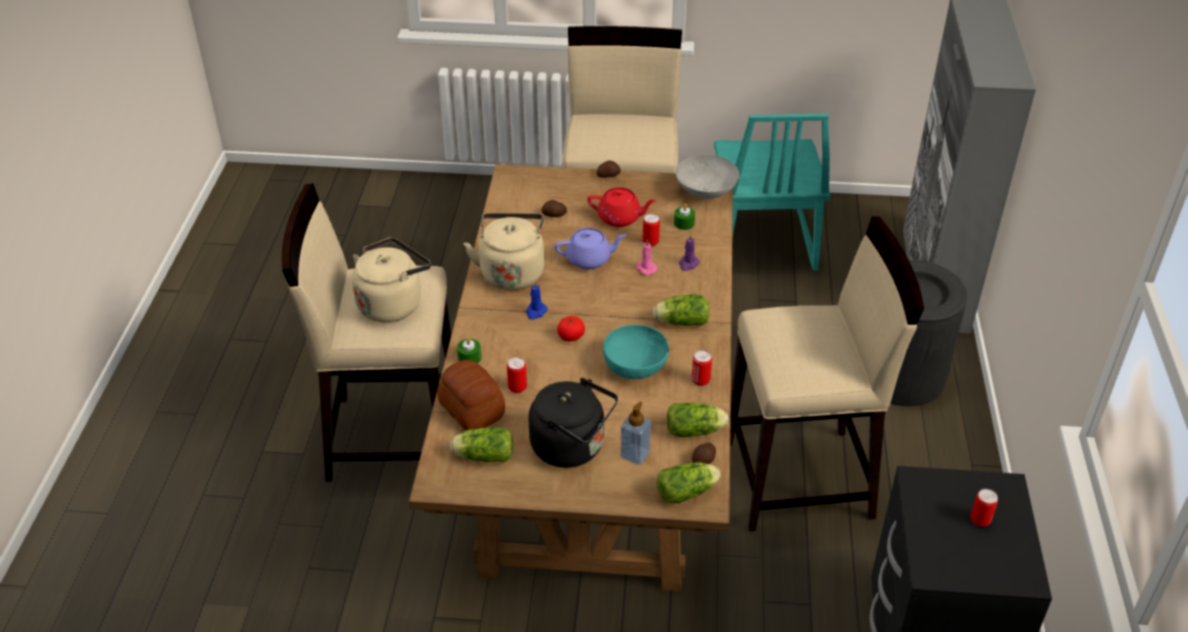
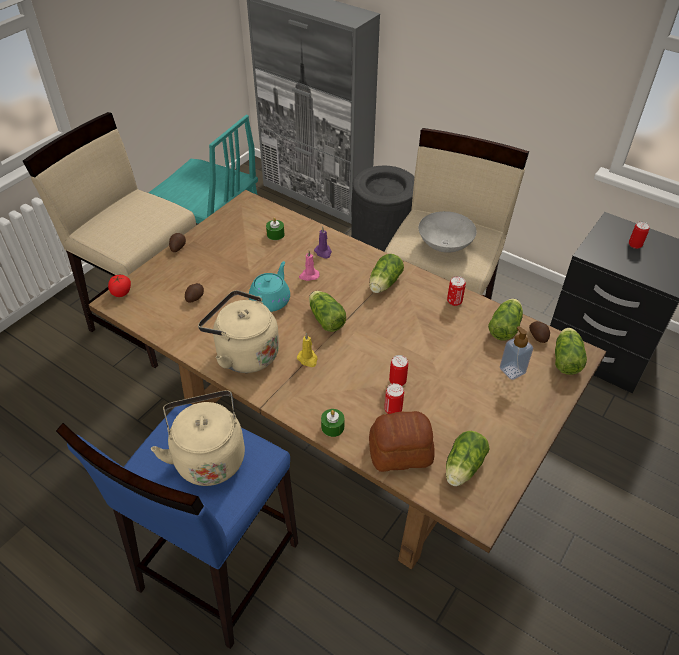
camera: 60 degrees left, 5 degrees up
beige stool [282,183,451,482] -> blue stool [56,404,298,649]
blue candle [526,281,548,320] -> yellow candle [297,333,318,367]
black kettle [528,378,618,468] -> none
purple teapot [555,228,627,269] -> turquoise teapot [249,261,290,312]
tomato [557,316,585,341] -> tomato moved to [108,275,131,297]
red teapot [587,187,656,227] -> none
turquoise bowl [603,325,669,379] -> none
can [643,214,660,246] -> can moved to [389,355,408,386]
grey bowl [676,155,740,199] -> grey bowl moved to [419,211,477,253]
none -> lettuce [309,291,346,332]

